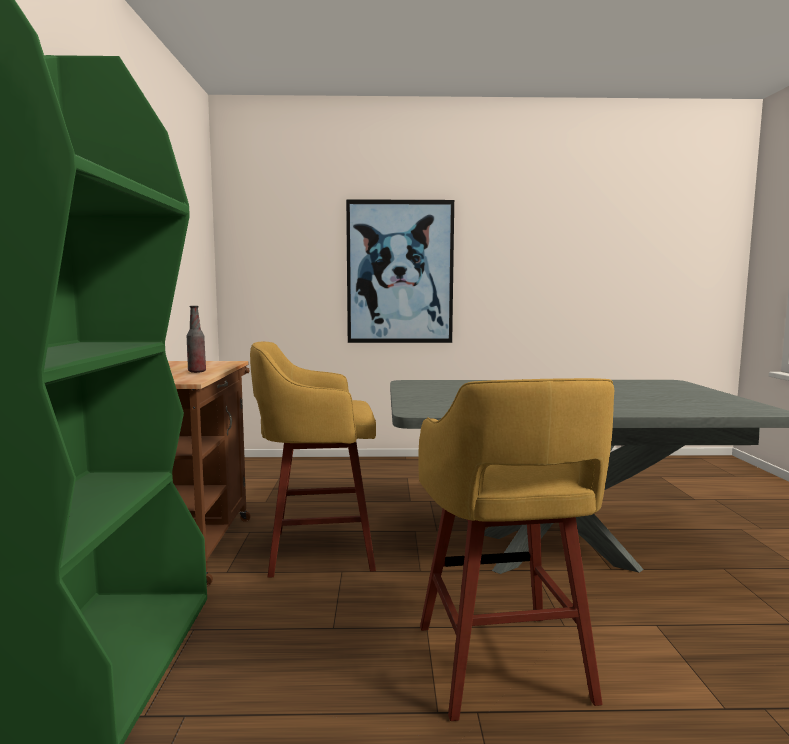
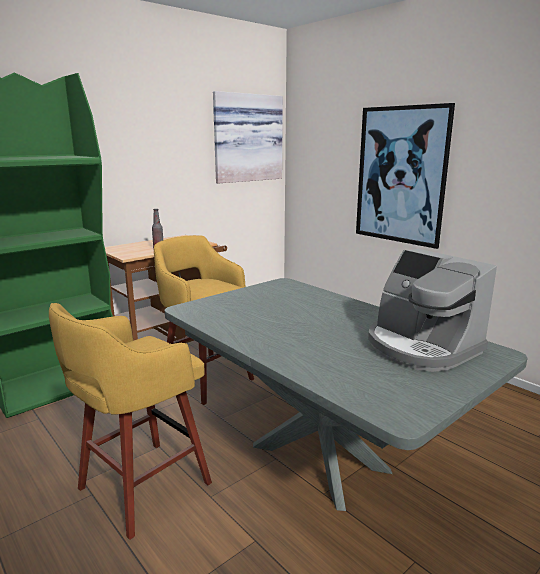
camera: 50 degrees right, 10 degrees up
none -> picture [213,91,283,183]
none -> coffee machine [368,249,497,372]

